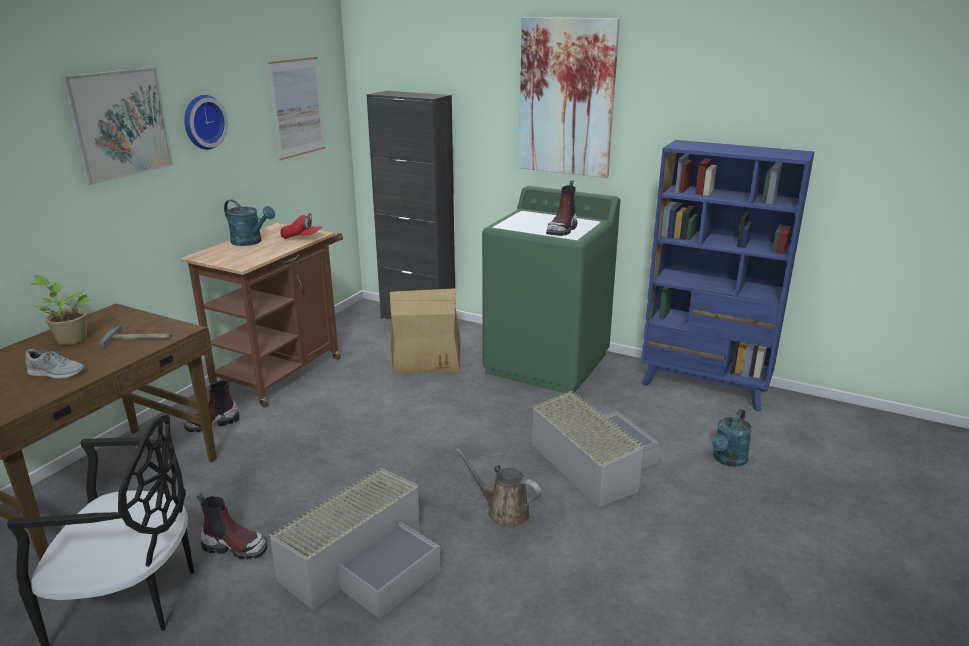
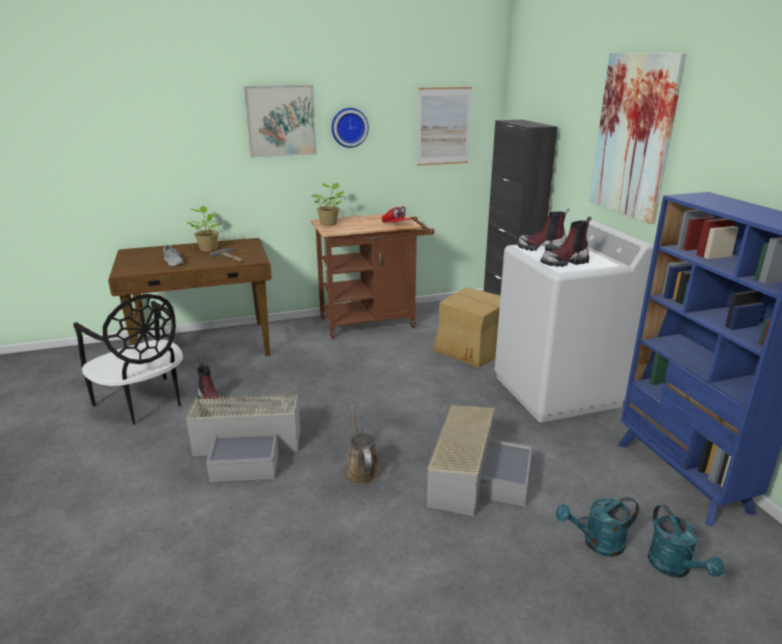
camera: 45 degrees right, 0 degrees up
boot [184,376,240,432] -> boot moved to [517,208,569,251]
turquoise watering can [224,200,275,246] -> turquoise watering can moved to [647,505,724,578]
green washing machine [482,186,620,393] -> white washing machine [494,220,654,422]
none -> potted plant [312,183,344,226]

